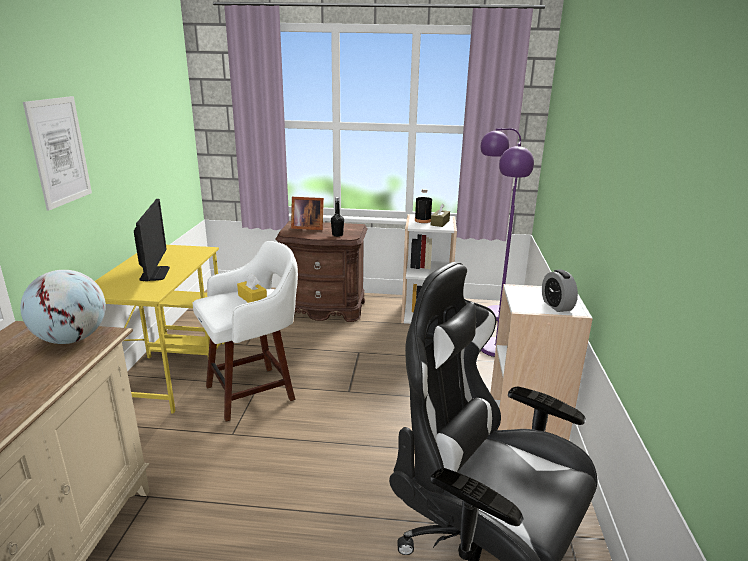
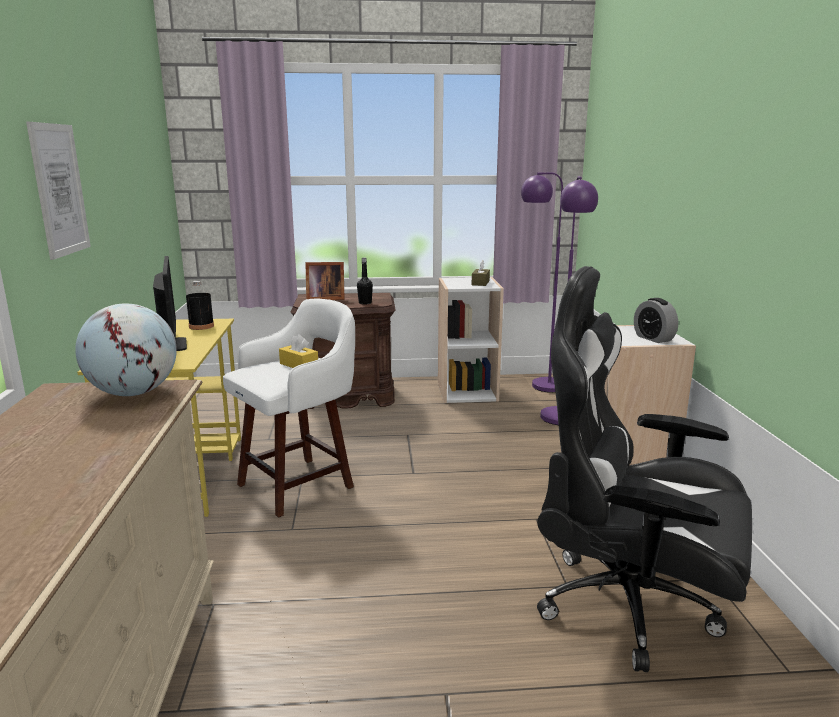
camera: 10 degrees left, 5 degrees down
black bottle [415,189,432,223] -> black bottle moved to [186,281,214,330]

